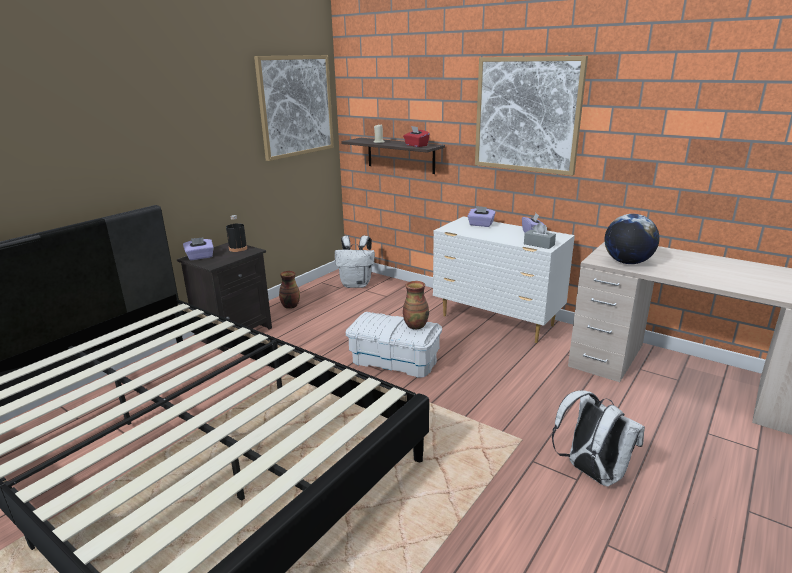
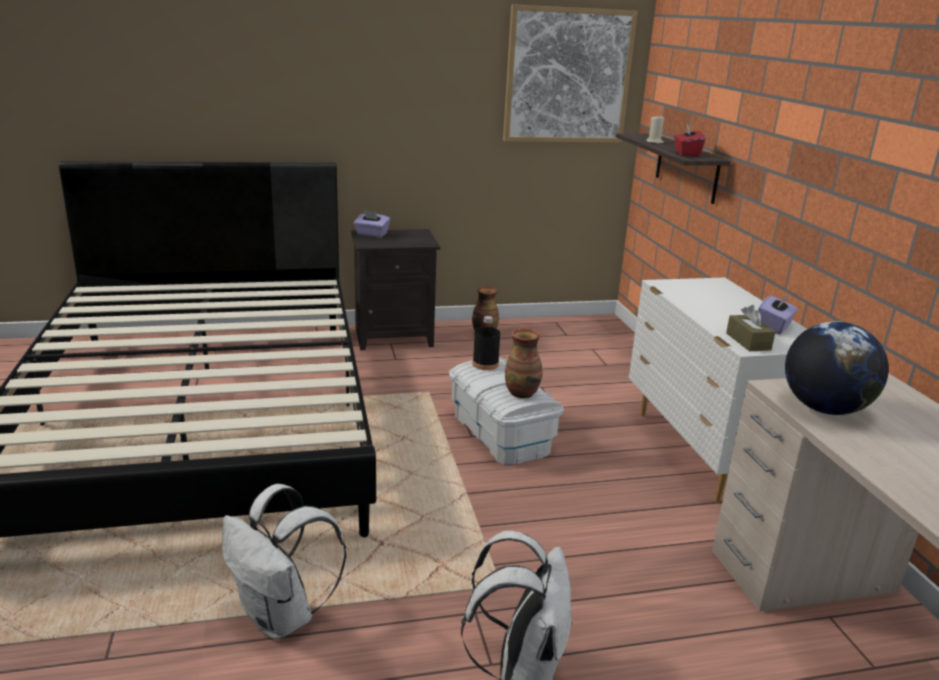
camera: 40 degrees right, 0 degrees up
black bottle [226,215,247,252] -> black bottle moved to [472,316,500,370]
white backpack [335,235,375,288] -> white backpack moved to [222,484,346,640]
purple tissue box [467,206,496,227] -> none
picture [475,56,588,176] -> none
grey tissue box [524,223,556,249] -> brown tissue box [726,305,775,351]

